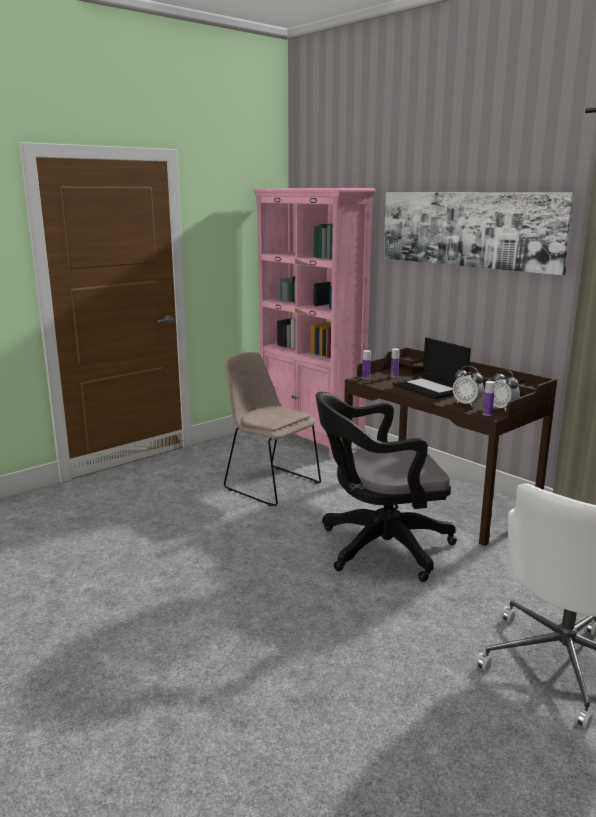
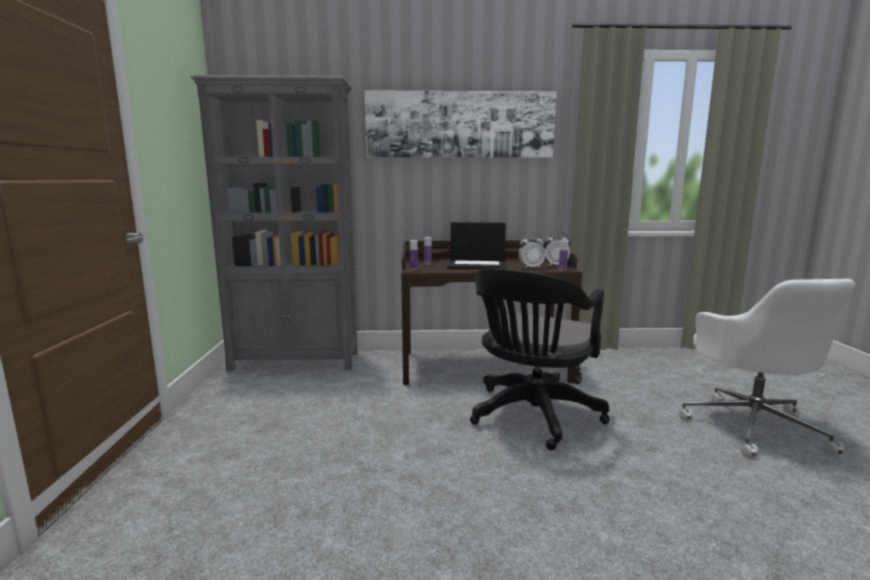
camera: 50 degrees left, 5 degrees down
beige chair [224,352,321,507] -> none
pink bookcase [252,188,376,458] -> grey bookcase [191,75,358,371]

